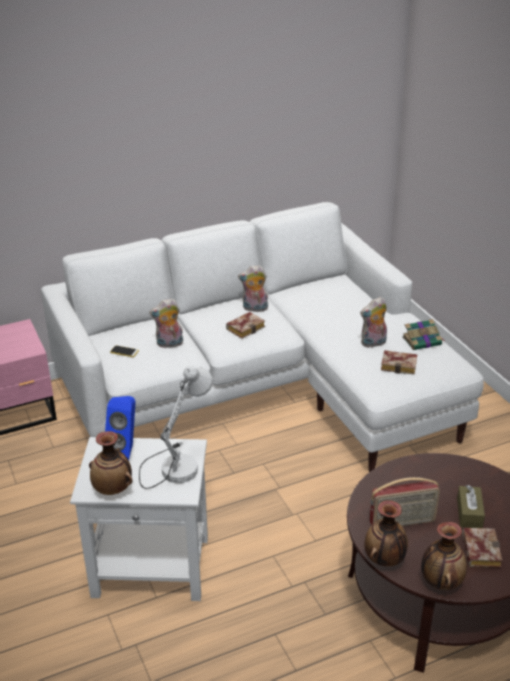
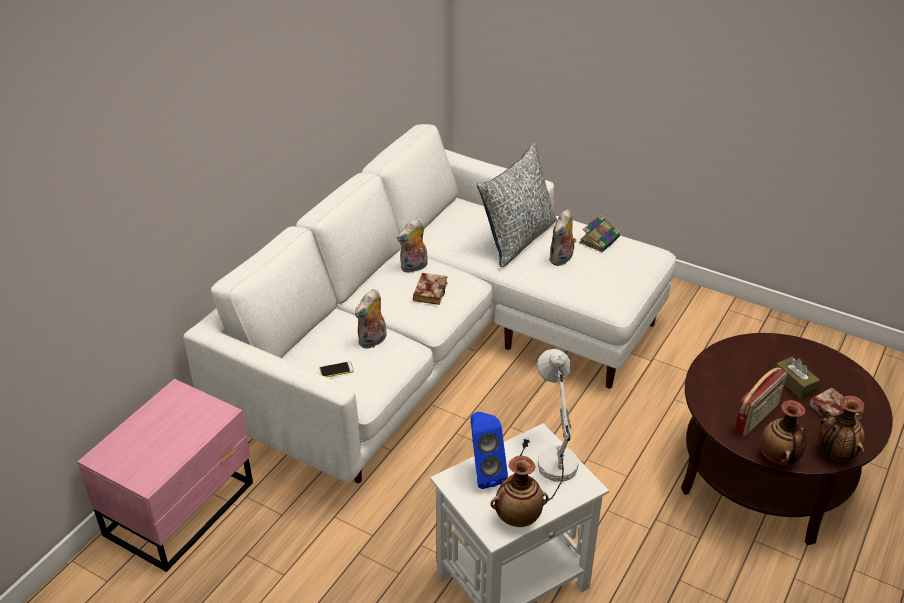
camera: 35 degrees left, 5 degrees up
book [381,350,417,375] -> none
none -> pillow [477,142,557,267]

